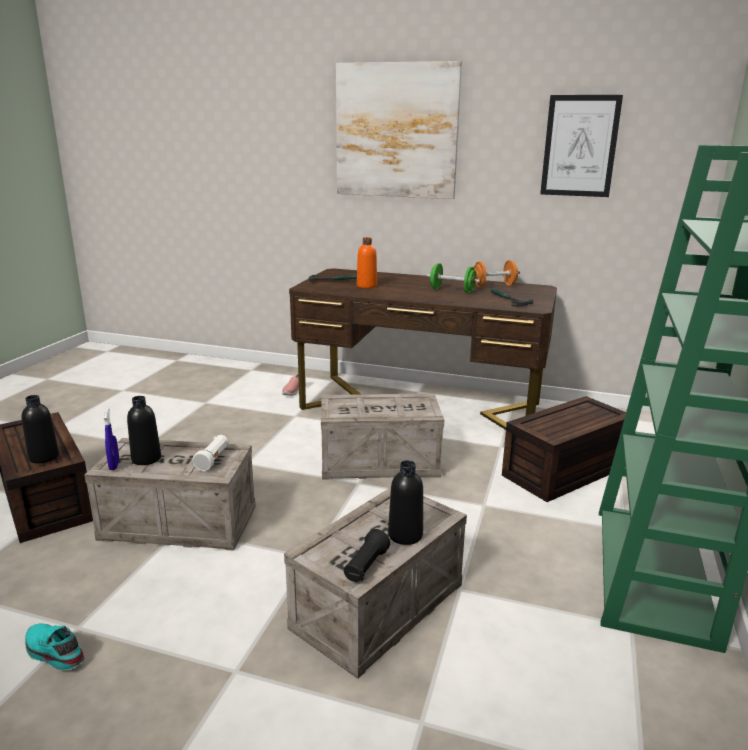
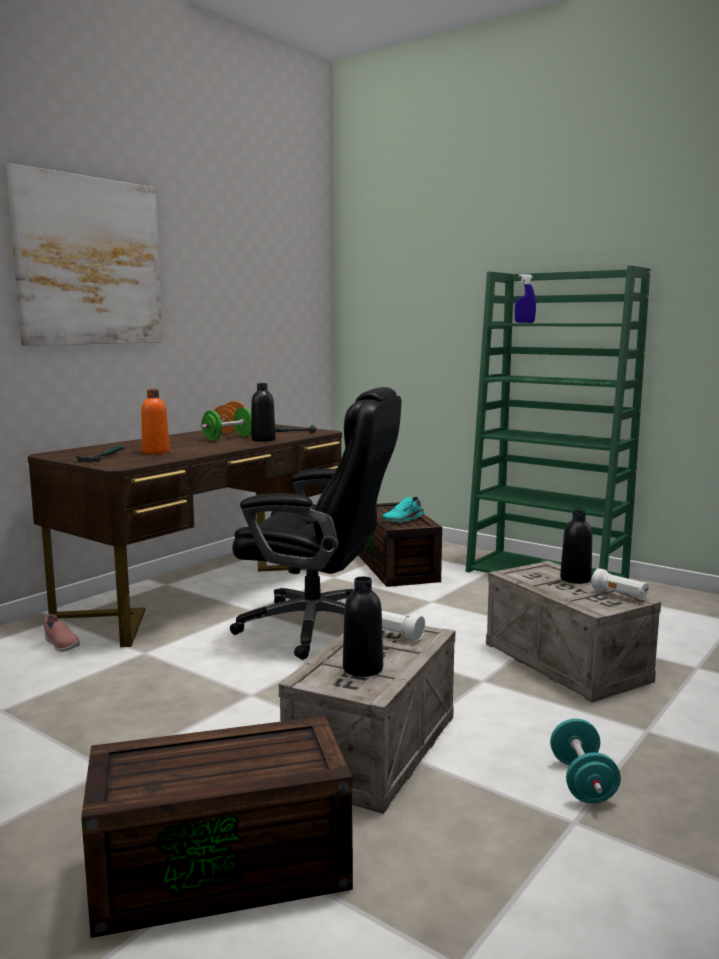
camera: 70 degrees left, 10 degrees down
black bottle [21,395,59,464] -> black bottle moved to [251,383,276,442]
turquoise shoe [25,623,85,670] -> turquoise shoe moved to [382,496,425,523]
blue spray bottle [104,408,119,470] -> blue spray bottle moved to [515,274,536,323]
crate [321,393,444,480] -> black office chair [230,387,402,660]
black flashlight [344,529,390,582] -> white flashlight [591,568,648,599]
picture [540,95,623,197] -> none
none -> turquoise dumbbell [550,718,621,804]

